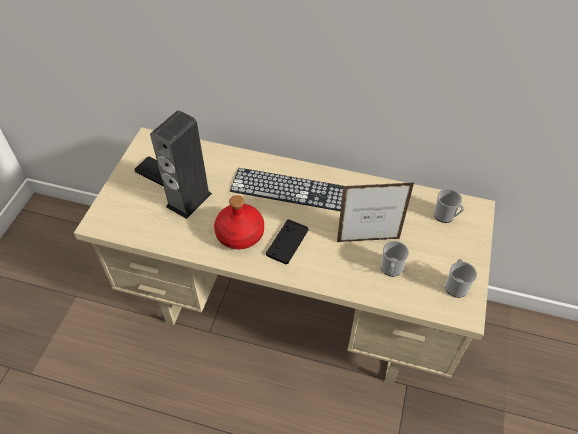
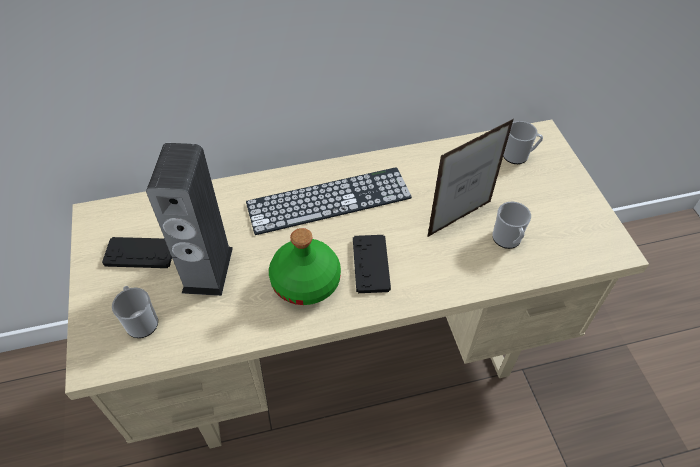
camera: 30 degrees left, 0 degrees up
red bottle [214,195,264,249] -> green bottle [269,228,341,305]
mug [445,259,477,298] -> mug moved to [112,286,158,338]

